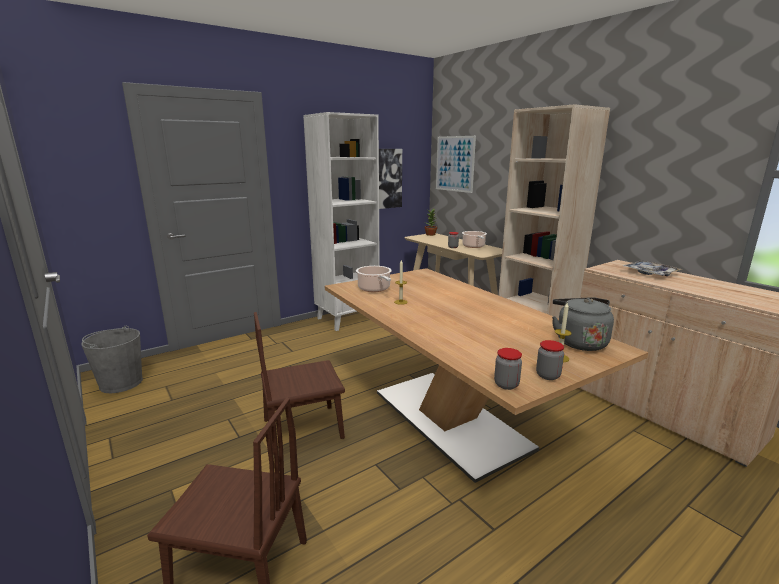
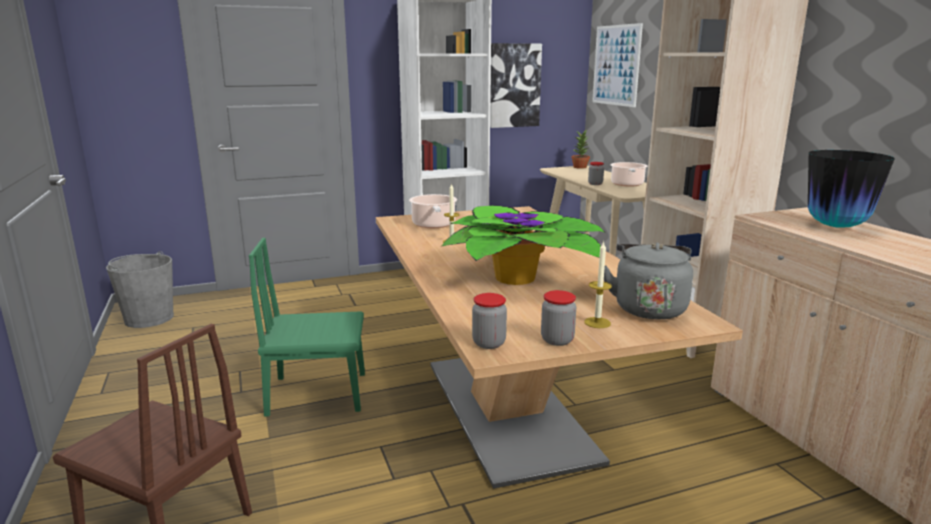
camera: 15 degrees right, 0 degrees up
brown chair [254,312,345,455] -> green chair [249,238,365,417]
tray [623,260,682,276] -> vase [808,150,895,228]
none -> potted plant [442,205,606,285]

